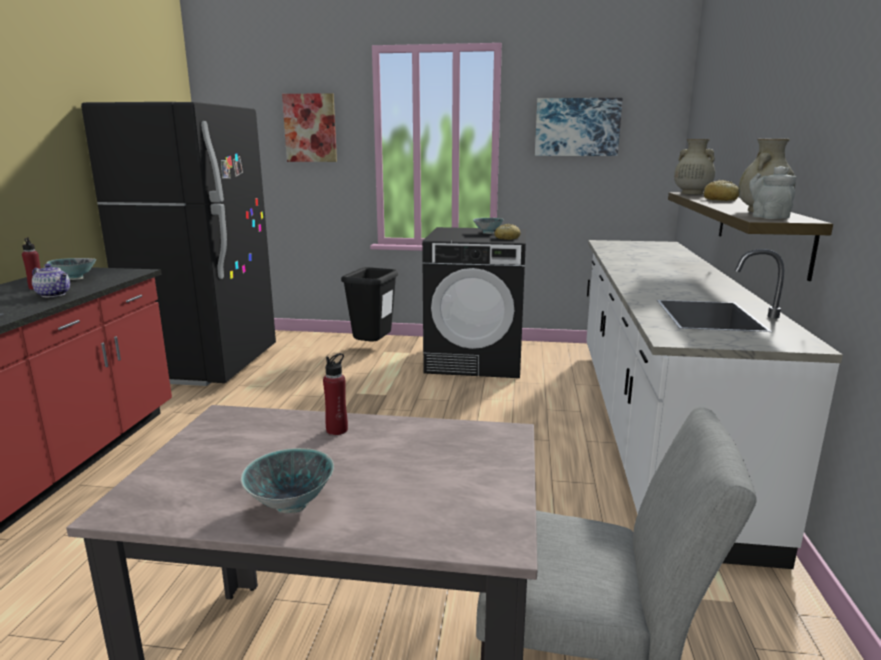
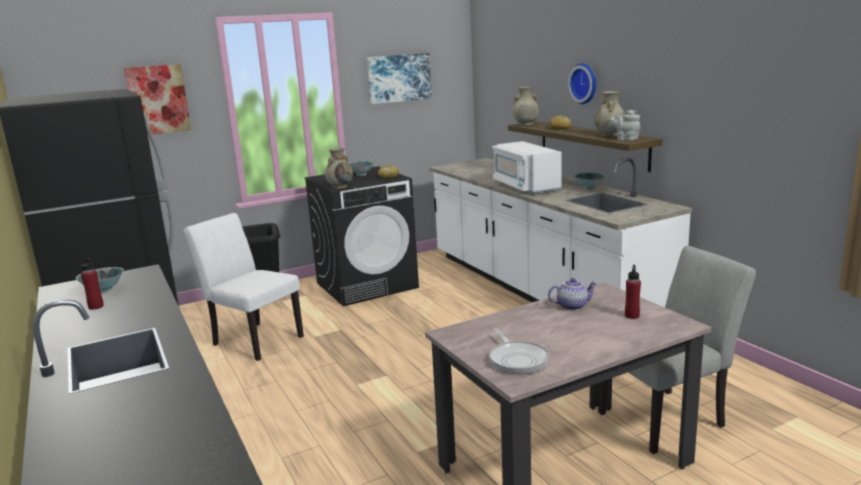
camera: 35 degrees left, 0 degrees up
teapot [32,264,70,297] -> teapot moved to [548,278,597,310]
bowl [241,448,334,513] -> bowl moved to [574,172,606,190]
red bottle [323,353,348,435] -> red bottle moved to [625,265,641,319]
none -> white chair [183,213,304,361]
none -> beige vase [325,148,353,189]
none -> frying pan [489,328,549,374]
none -> white microwave [492,141,562,194]
none -> wall clock [568,63,597,104]

